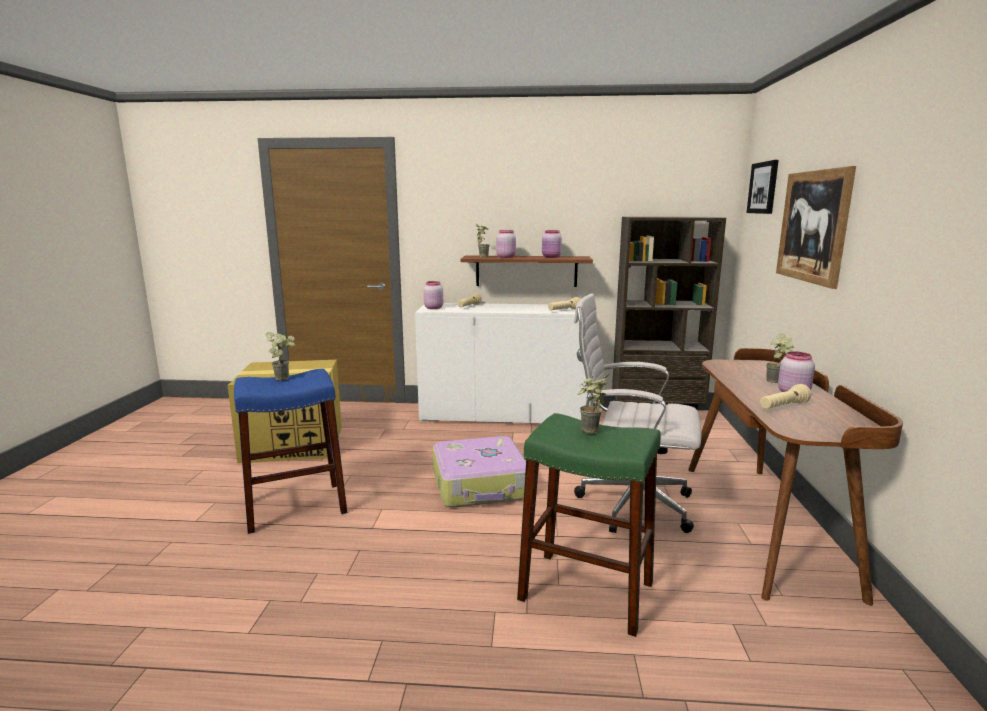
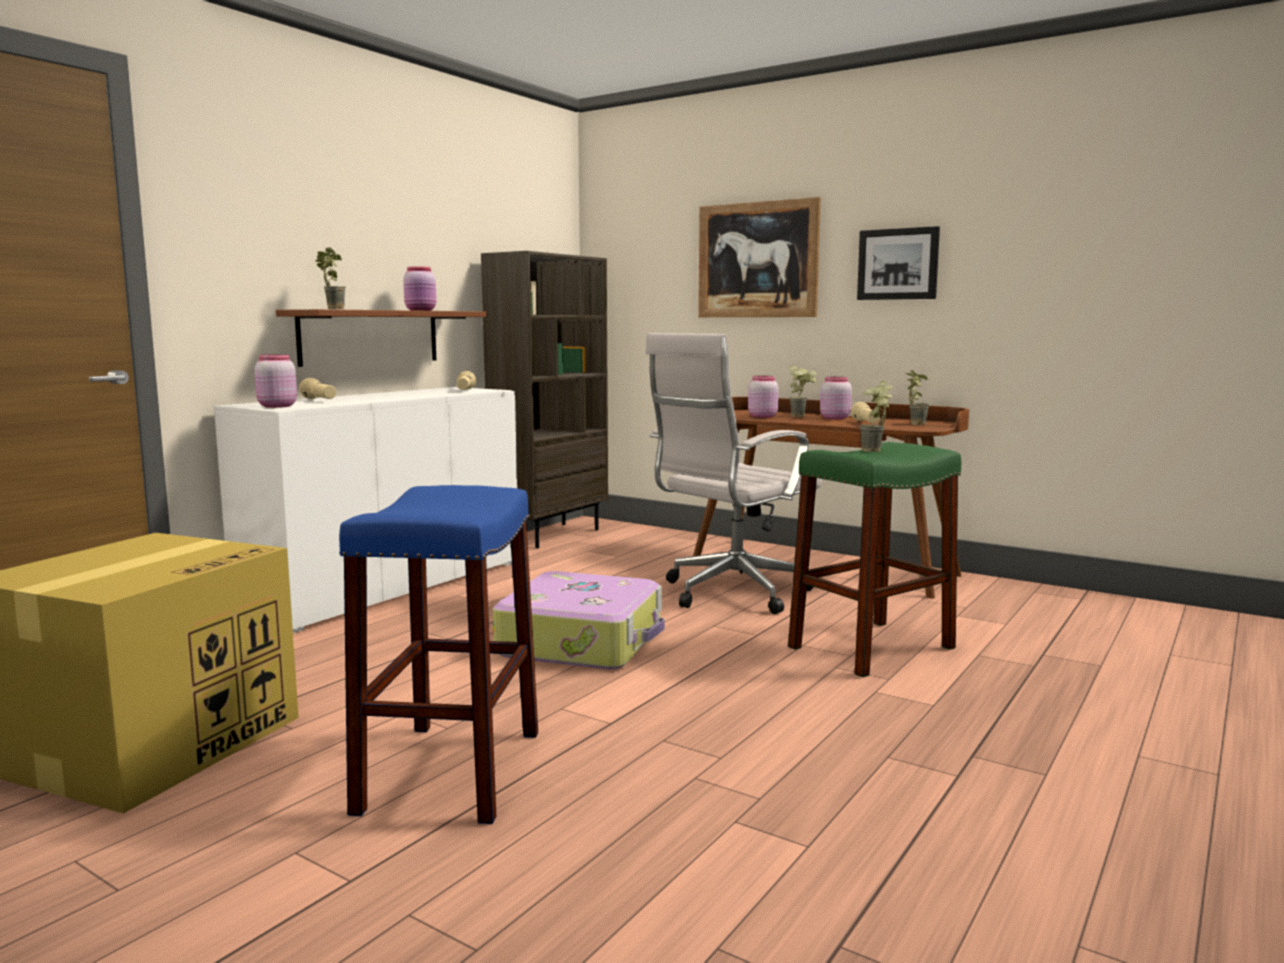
camera: 60 degrees left, 5 degrees down
potted plant [266,332,295,381] -> potted plant moved to [906,370,930,425]
pink jar [496,230,516,258] -> pink jar moved to [748,376,779,418]
picture [747,160,779,214] -> picture moved to [857,226,940,300]

